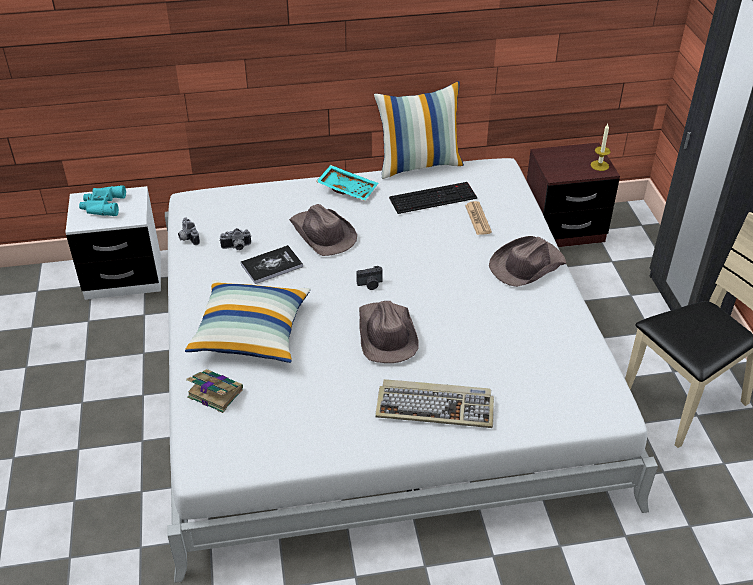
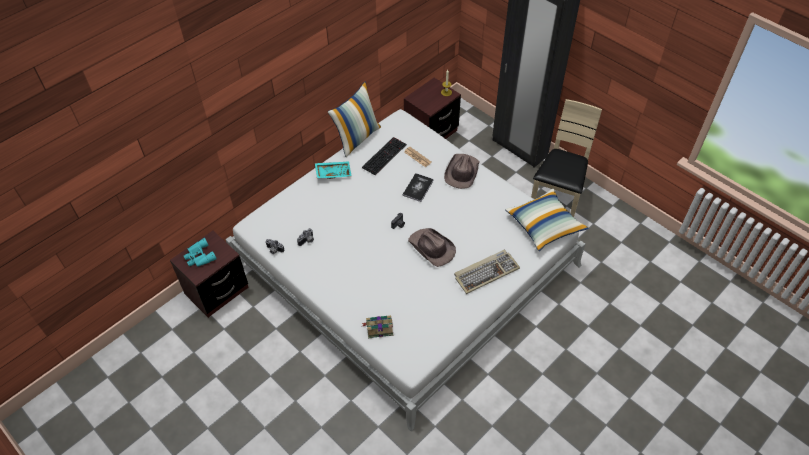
camera: 35 degrees left, 10 degrees up
white nightstand [65,186,161,300] -> brown nightstand [170,231,249,318]
pillow [185,280,310,363] -> pillow moved to [505,188,589,251]
book [241,245,303,284] -> book moved to [403,173,434,202]
brown hat [289,204,357,256] -> none

